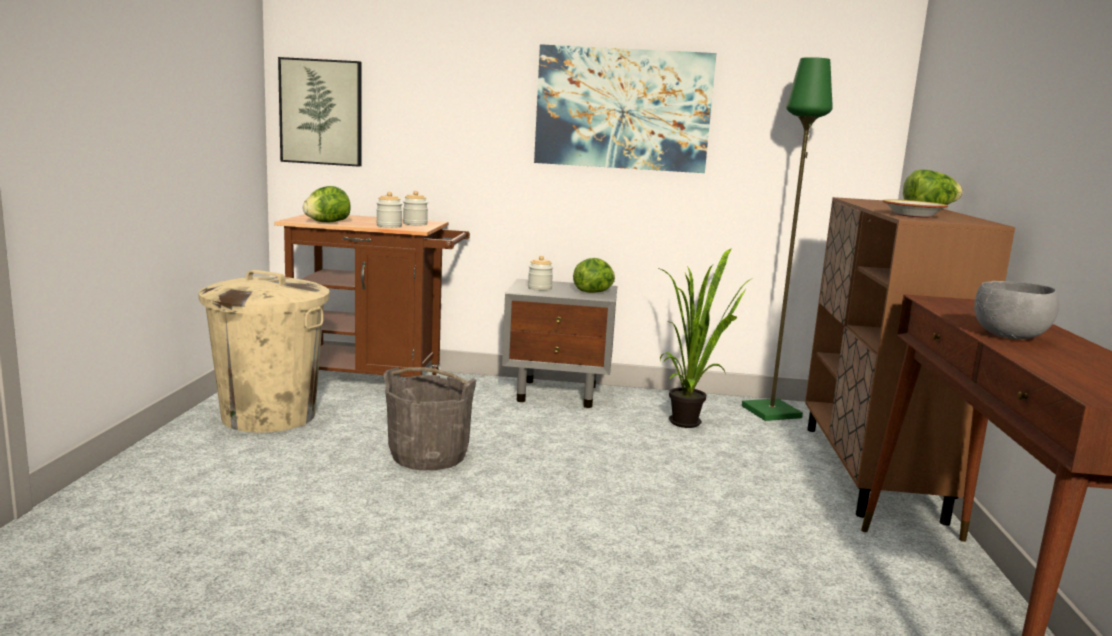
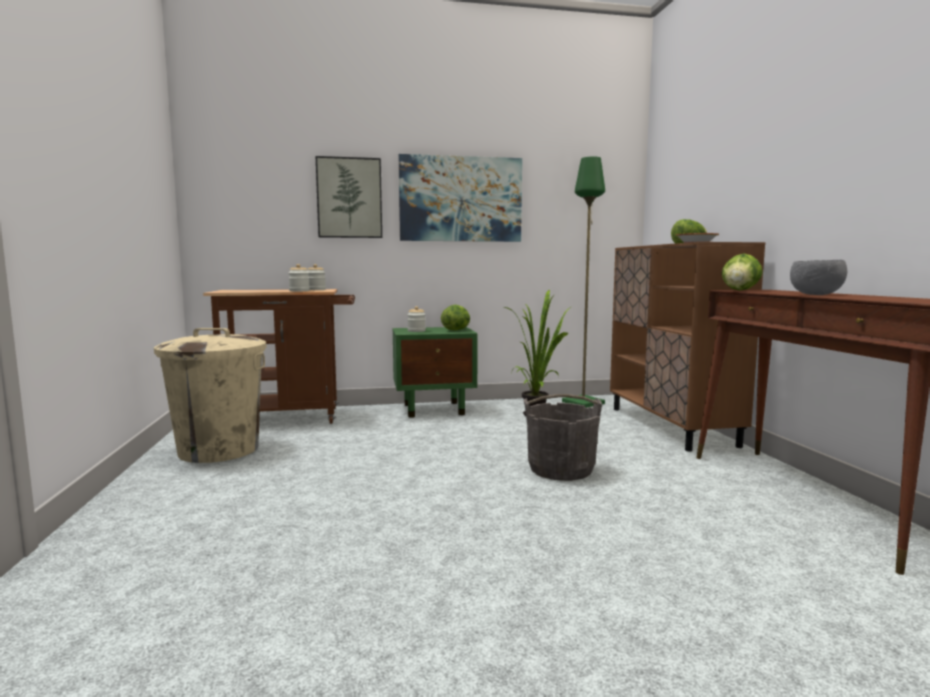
camera: 15 degrees left, 5 degrees down
picture [278,57,361,167] -> picture moved to [316,156,382,238]
lettuce [303,186,351,223] -> lettuce moved to [722,253,763,290]
grey bucket [384,367,477,470] -> grey bucket moved to [524,394,602,481]
grey nightstand [502,279,617,408] -> green nightstand [392,327,478,418]

